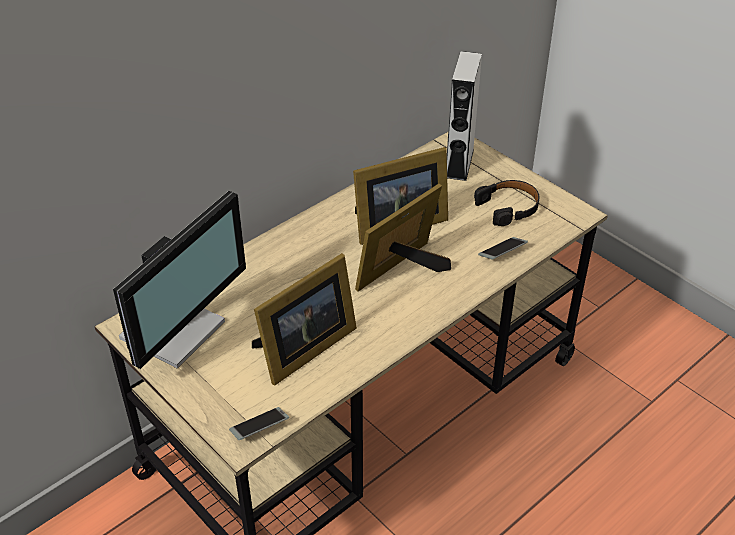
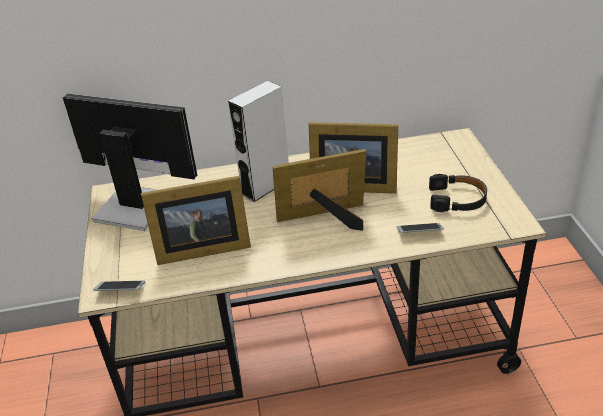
camera: 35 degrees right, 5 degrees down
monitor [113,191,246,369] -> monitor turned 135 degrees counterclockwise [63,94,197,231]
grey speaker [447,51,482,181] -> grey speaker moved to [228,81,289,202]

